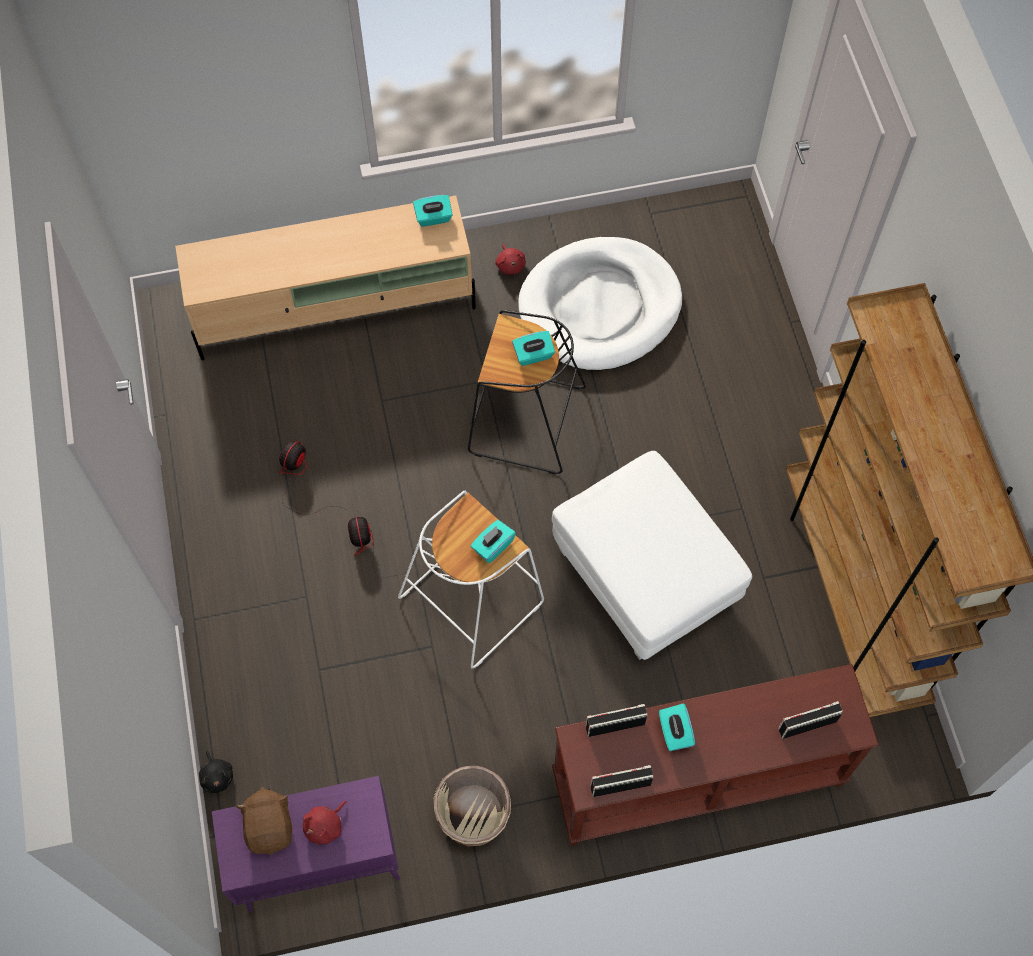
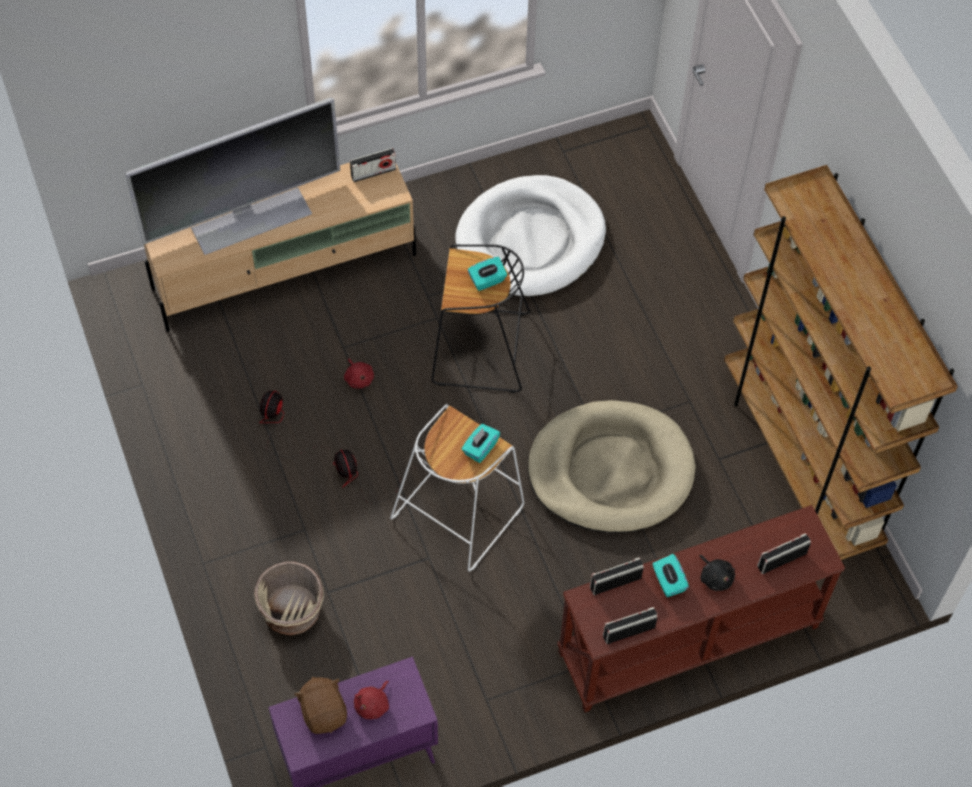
camera: 10 degrees left, 5 degrees down
black plush toy [199,750,233,793] -> black plush toy moved to [700,555,735,591]
turquoise tissue box [413,195,453,227] -> radio [350,148,396,182]
beige planter [434,765,511,847] -> beige planter moved to [254,561,324,635]
red plush toy [495,244,526,275] -> red plush toy moved to [344,358,374,389]
white ottoman [552,451,752,660] -> beige dog bed [528,400,696,533]
none -> television [126,97,340,255]

